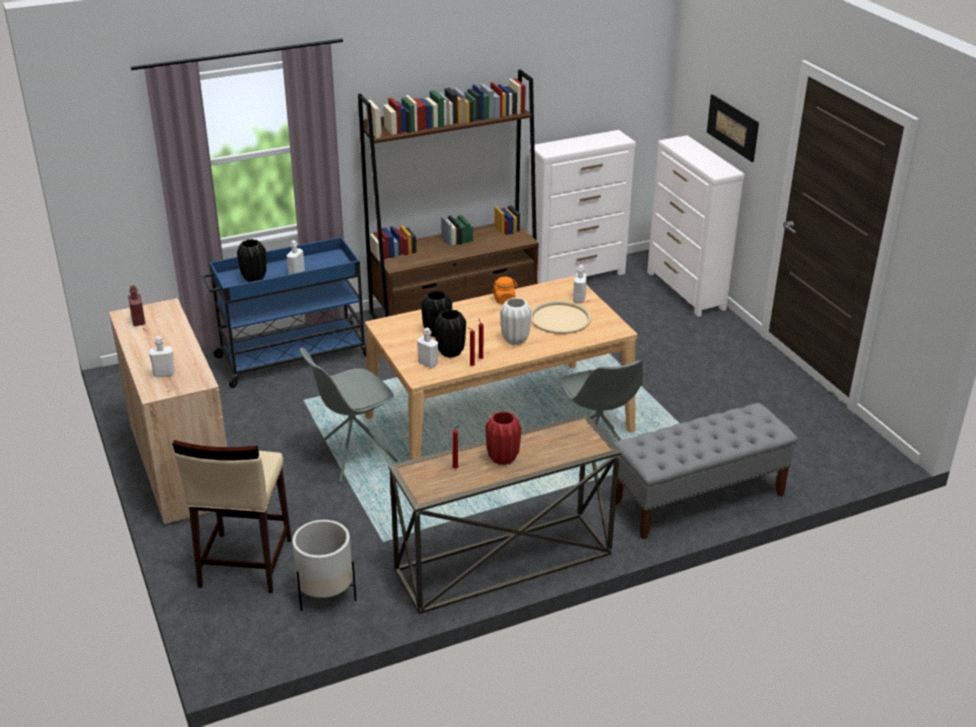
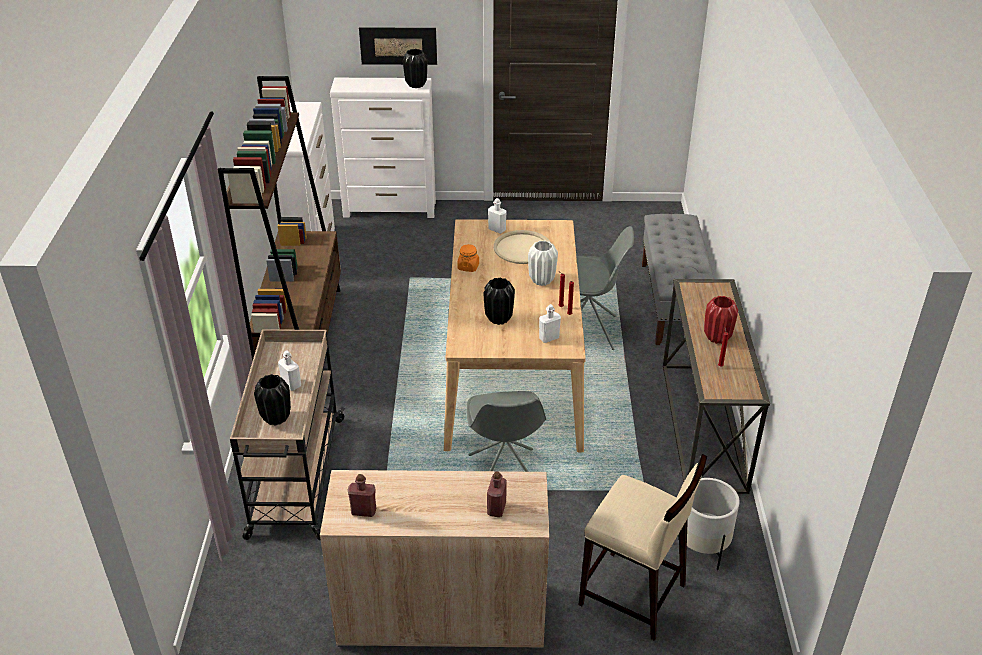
camera: 65 degrees left, 5 degrees up
white bottle [149,336,175,378] -> red bottle [487,472,507,517]
blue cart [202,237,366,388] -> beige cart [230,329,345,540]
black vase [435,309,466,358] -> black vase moved to [403,49,427,88]

